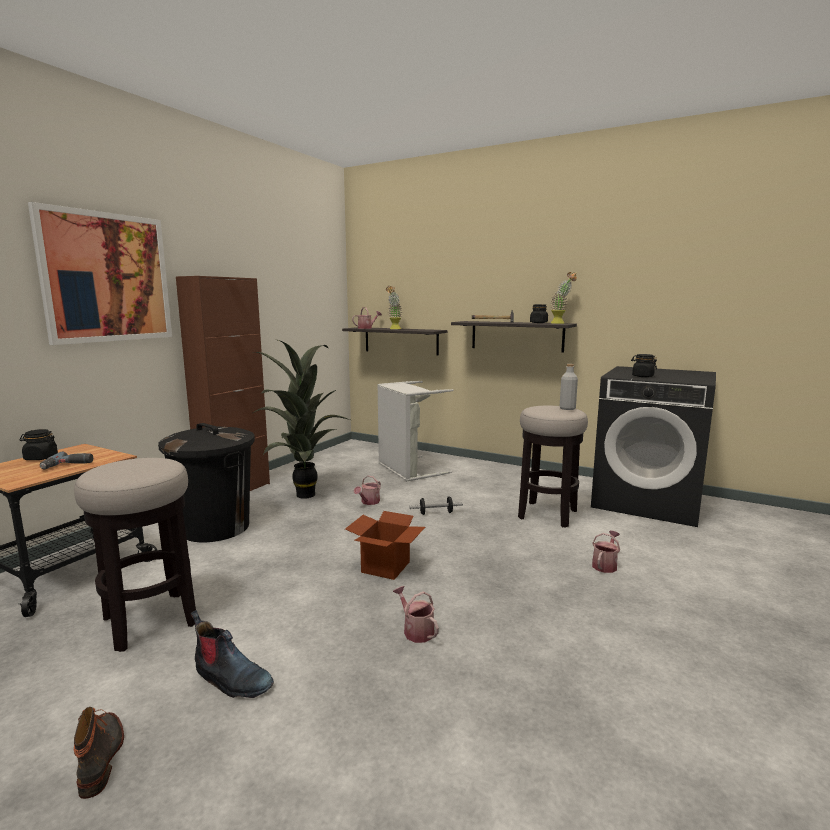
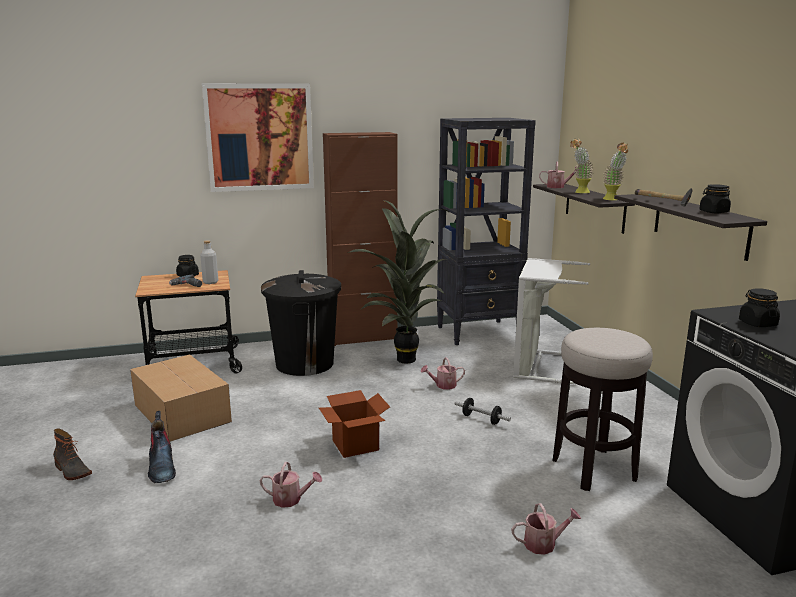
camera: 45 degrees right, 5 degrees up
stool [74,458,196,652] -> cardboard box [130,355,232,442]
boot [74,707,124,799] -> boot turned 105 degrees clockwise [53,428,92,480]
watering can [393,586,439,643] -> watering can turned 90 degrees clockwise [260,462,322,508]
potted plant [551,272,577,324] -> potted plant moved to [603,143,628,200]
grey bottle [560,364,578,410] -> grey bottle moved to [200,240,218,284]
none -> black bookcase [437,118,536,345]

